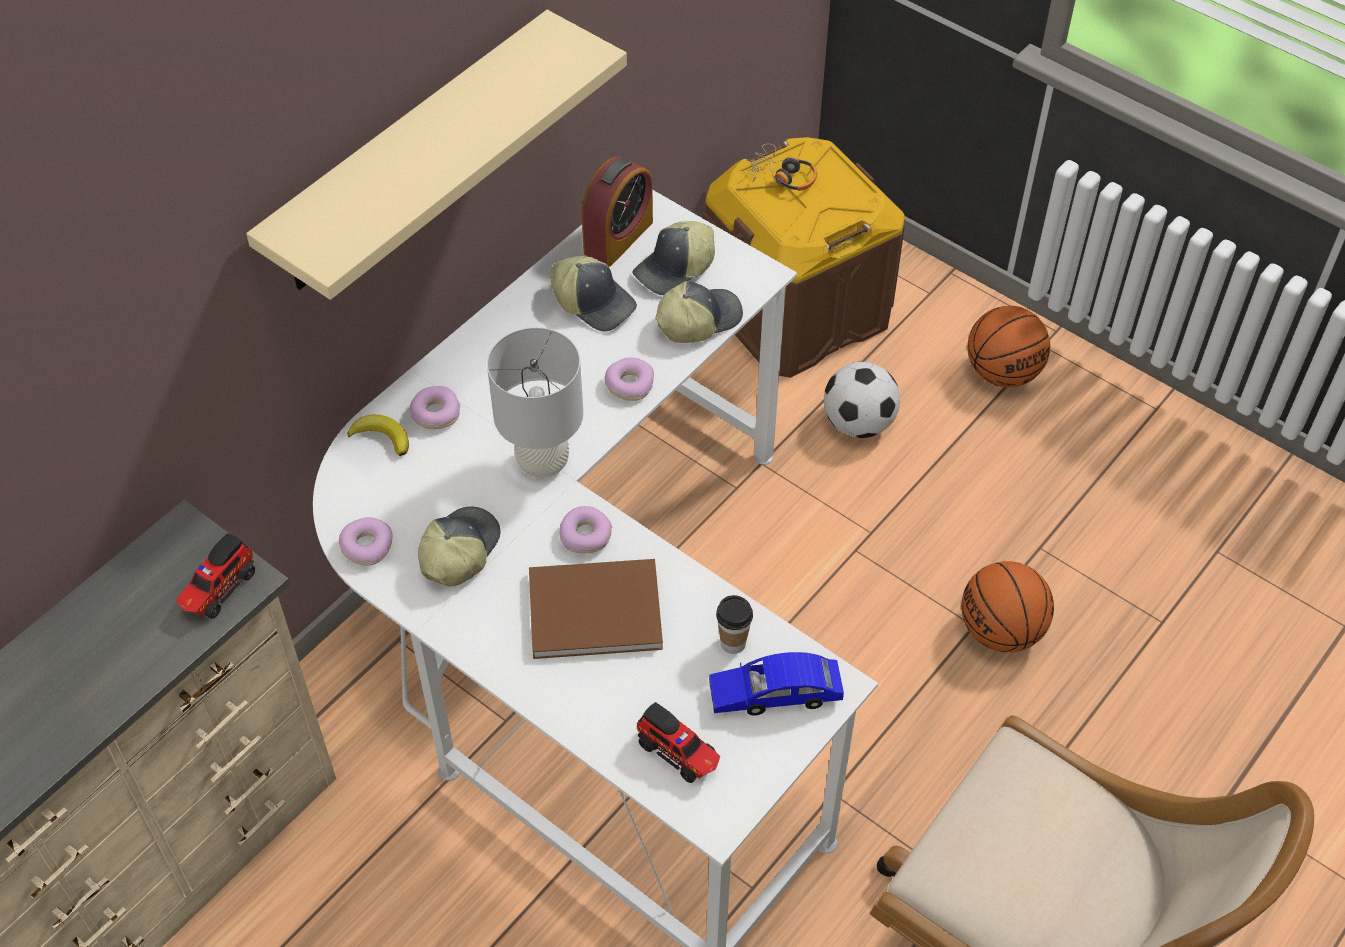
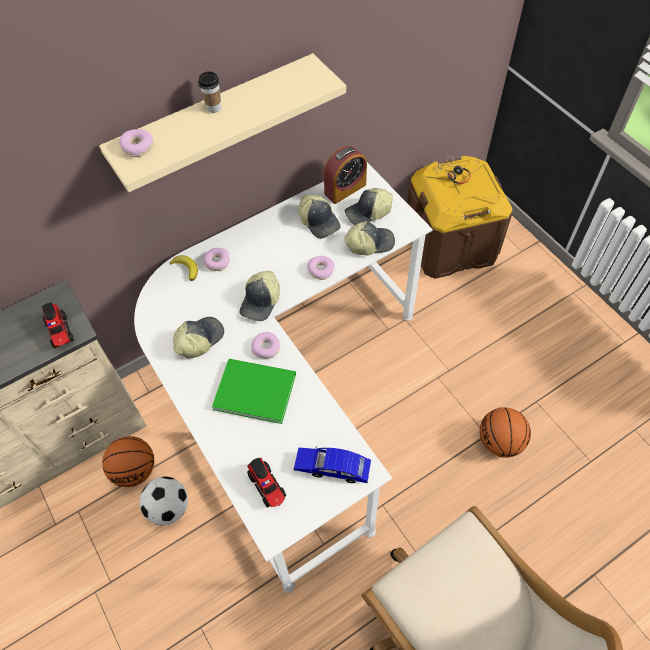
camera: 20 degrees right, 5 degrees up
toy truck [176,534,255,619] -> toy truck turned 75 degrees counterclockwise [42,302,74,348]
donut [339,517,393,566] -> donut moved to [119,129,154,157]
grey table lamp [487,327,583,478] -> cap [239,271,280,321]
brown book [529,559,663,659] -> green book [212,359,296,424]
cup [716,595,753,654] -> cup moved to [198,71,221,113]
football [824,361,900,438] -> football moved to [140,477,188,525]
basketball [967,306,1050,387] -> basketball moved to [102,436,154,487]

